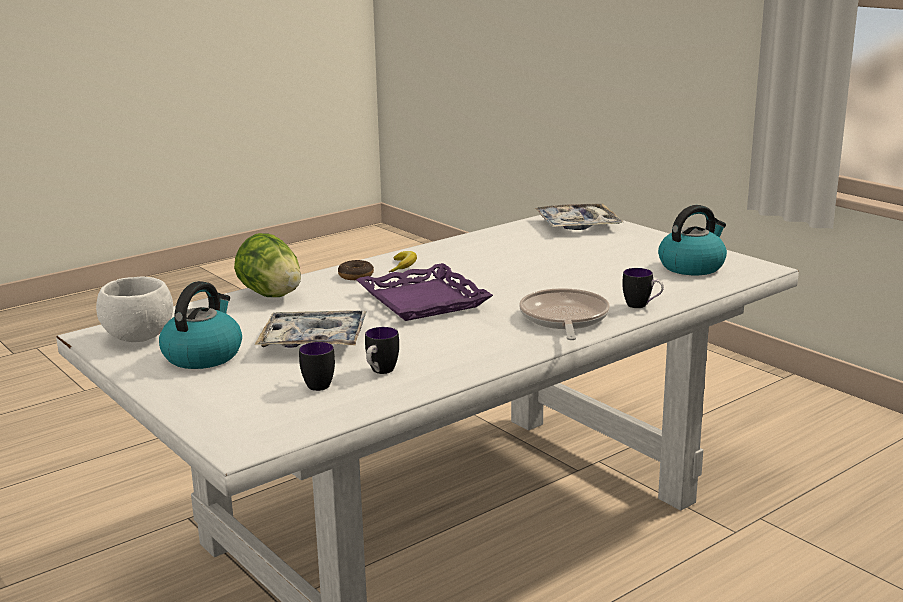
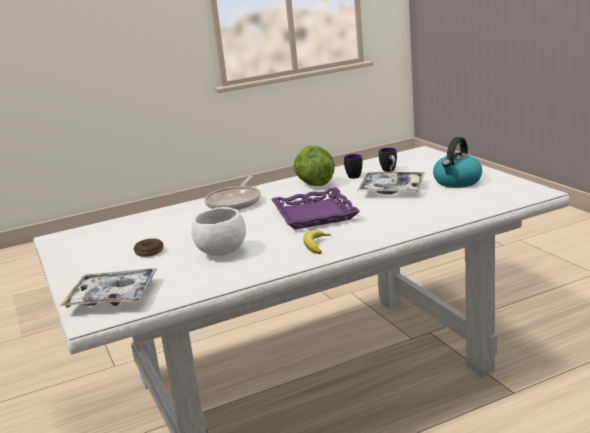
camera: 165 degrees left, 0 degrees up
white bowl [96,276,173,342] -> white bowl moved to [191,207,246,256]
lettuce [234,233,301,297] -> lettuce moved to [294,146,335,186]
donut [338,260,374,280] -> donut moved to [134,238,164,257]
mug [622,268,664,308] -> none
kettle [658,205,727,275] -> none

